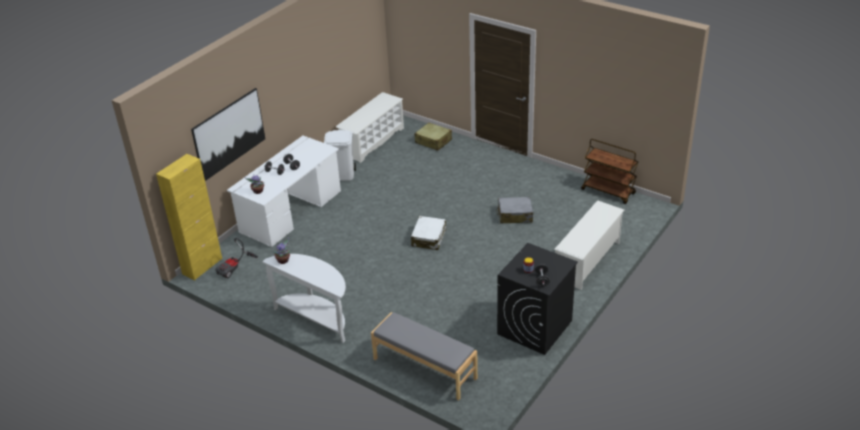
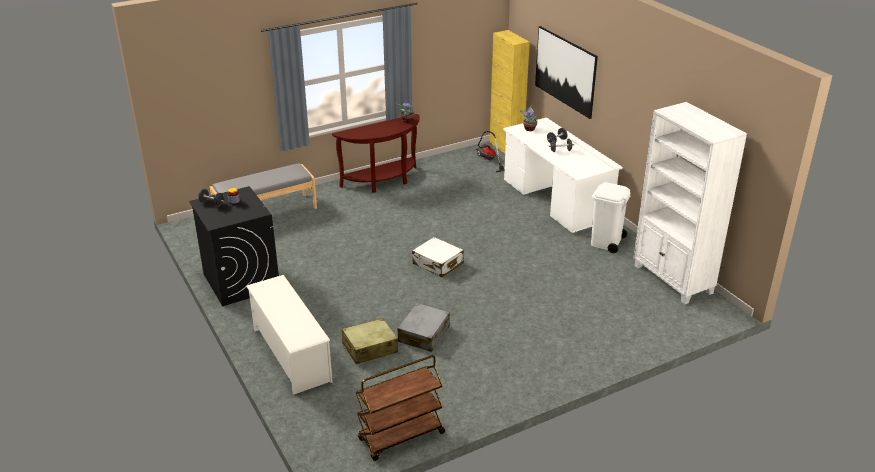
camera: 115 degrees right, 5 degrees down
white console table [262,254,346,343] -> brown console table [332,114,420,193]
white shoe rack [336,92,404,163] -> white bookcase [633,102,747,304]
beige suitcase [414,122,452,151] -> beige suitcase moved to [342,318,398,364]

